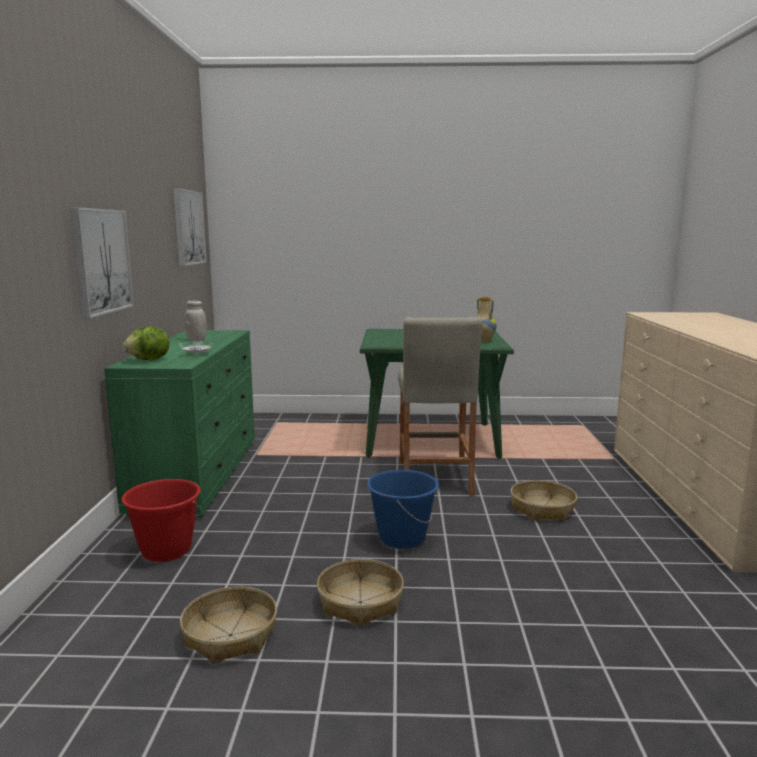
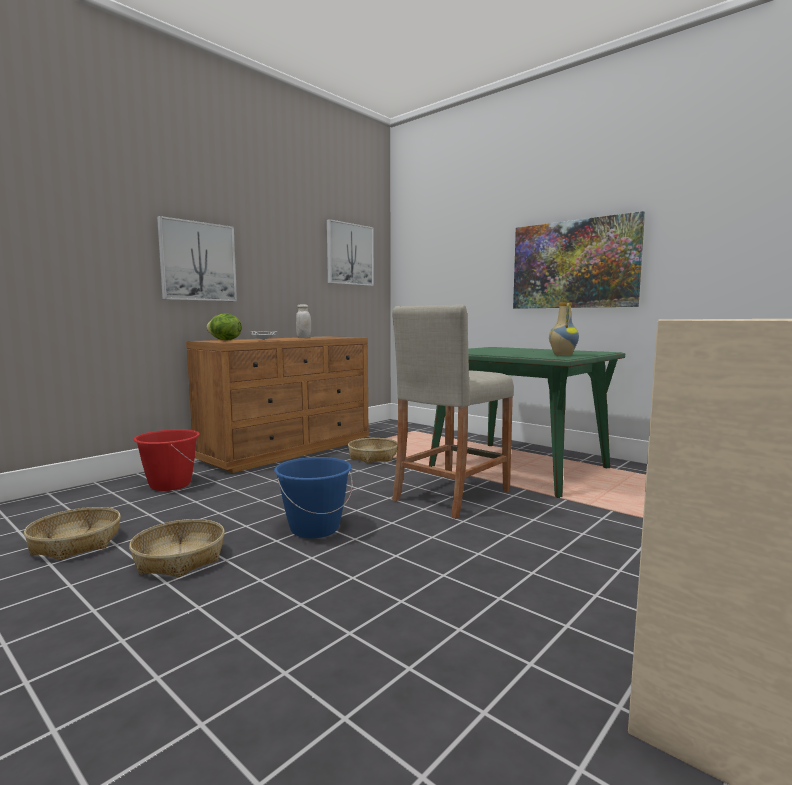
camera: 40 degrees right, 5 degrees down
green dresser [104,330,255,517] -> brown dresser [186,336,369,473]
basket [510,480,578,521] -> basket moved to [348,438,397,463]
none -> picture [513,211,645,309]

